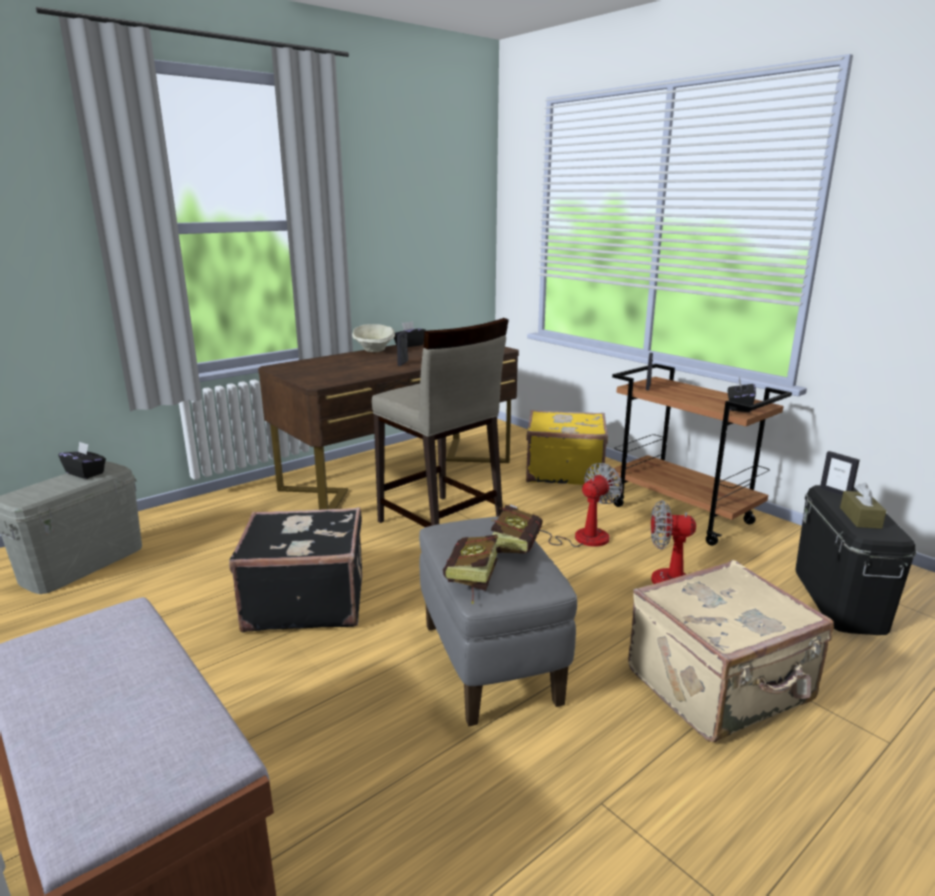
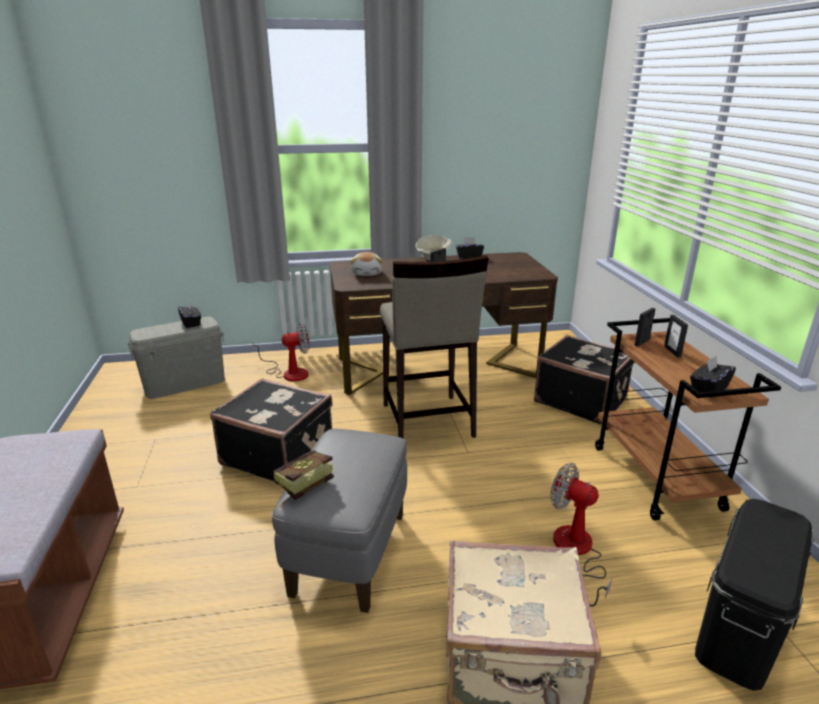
camera: 30 degrees right, 5 degrees up
book [491,505,543,554] -> none
fan [510,463,623,547] -> fan moved to [252,323,310,381]
yellow suitcase [526,410,608,485] -> black suitcase [534,335,635,425]
picture frame [820,451,860,496] -> picture frame moved to [664,315,688,357]
brown tissue box [840,483,886,529] -> none
none -> plush toy [350,252,383,276]

